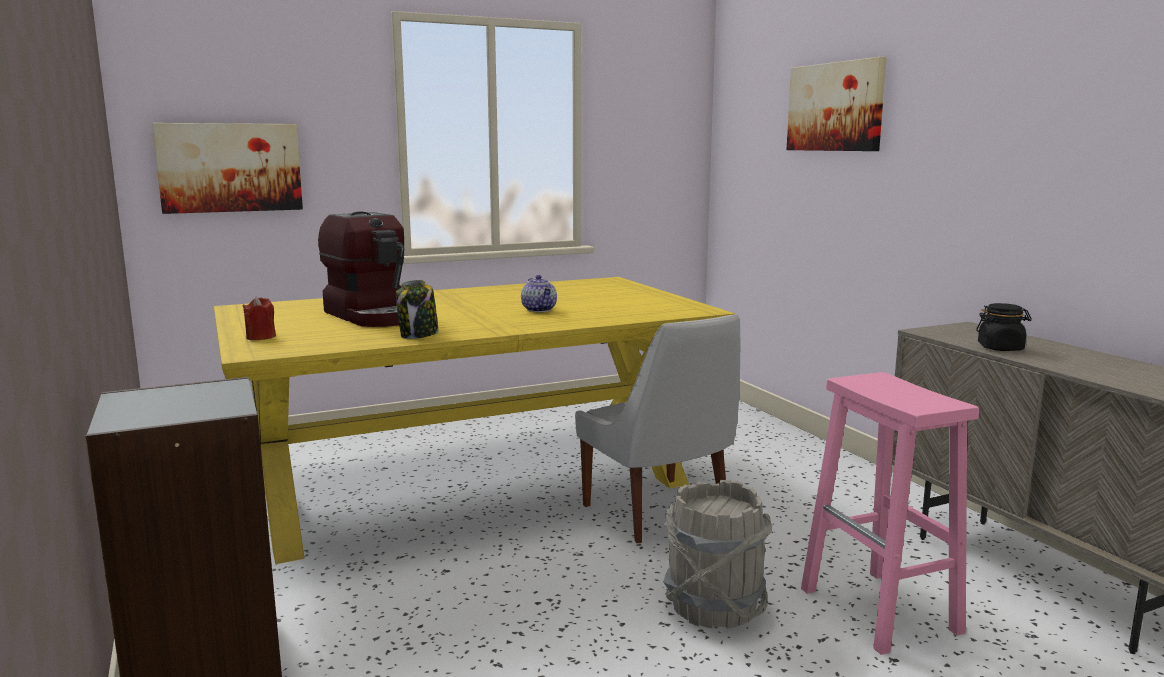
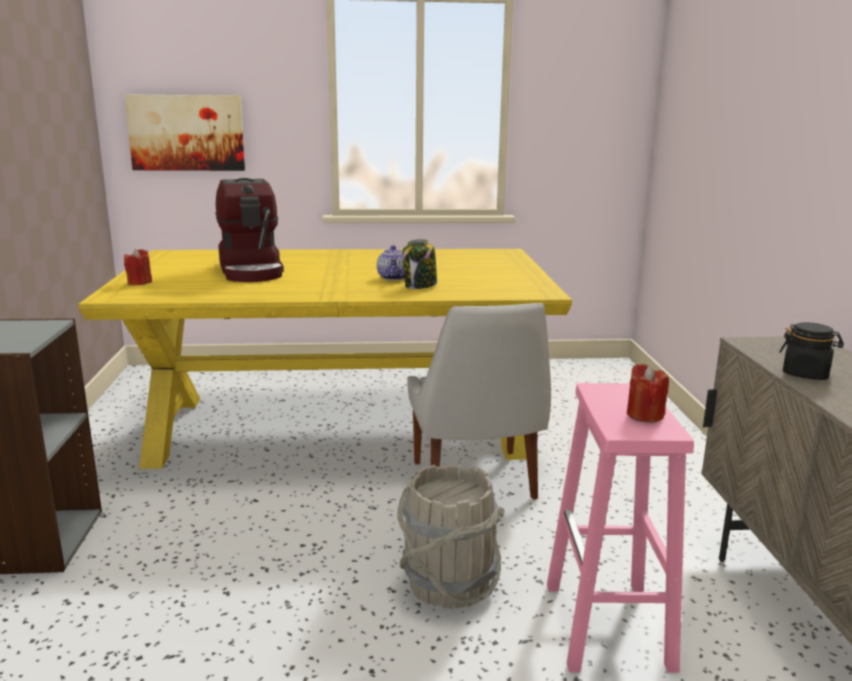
camera: 20 degrees right, 5 degrees up
jar [396,280,438,339] -> jar moved to [403,239,437,289]
picture [787,57,887,151] -> none
none -> red candle [627,364,669,422]

